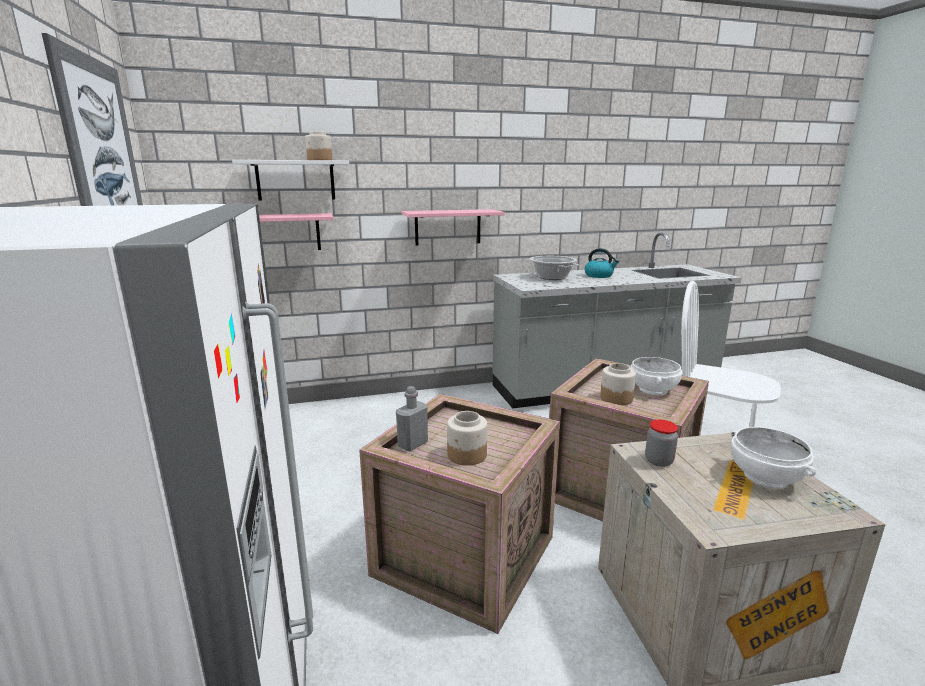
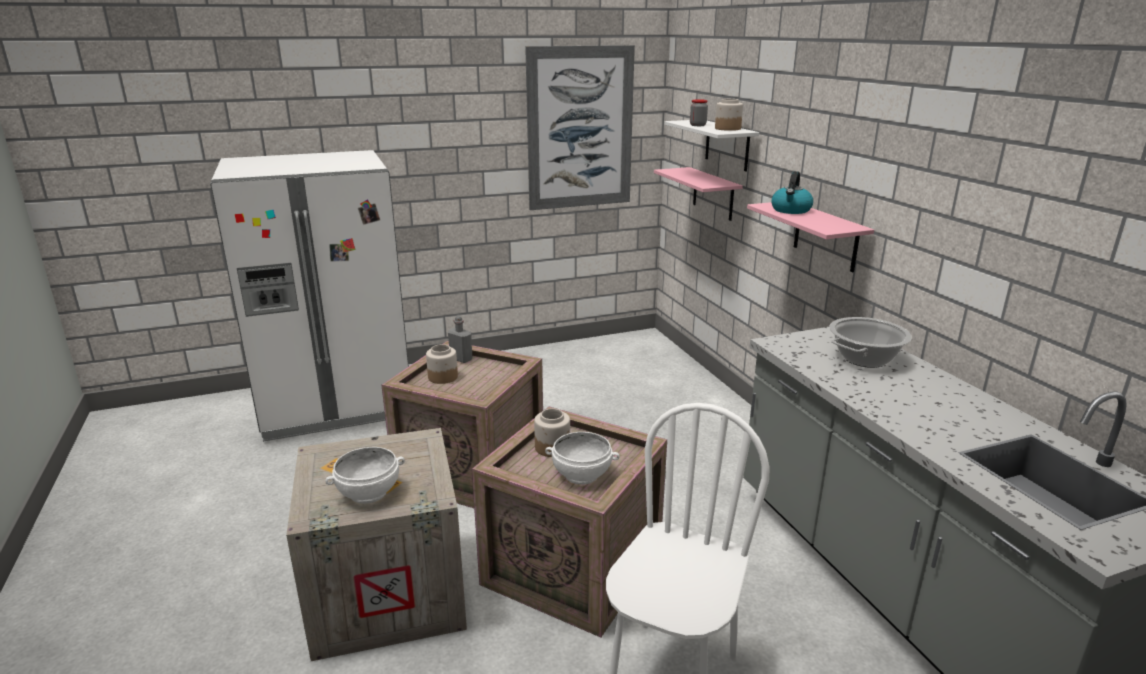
camera: 85 degrees right, 5 degrees up
kettle [585,248,619,278] -> kettle moved to [771,171,813,214]
jar [645,420,678,467] -> jar moved to [690,99,708,126]

